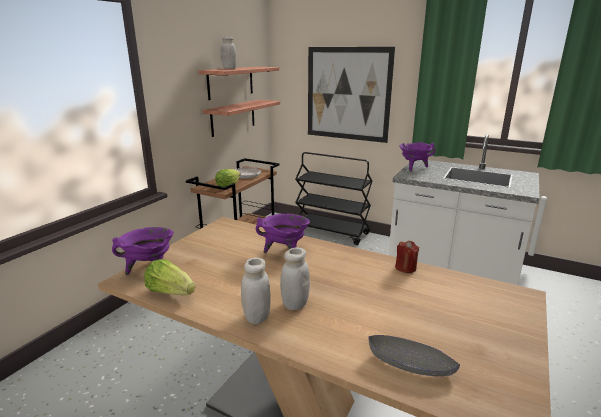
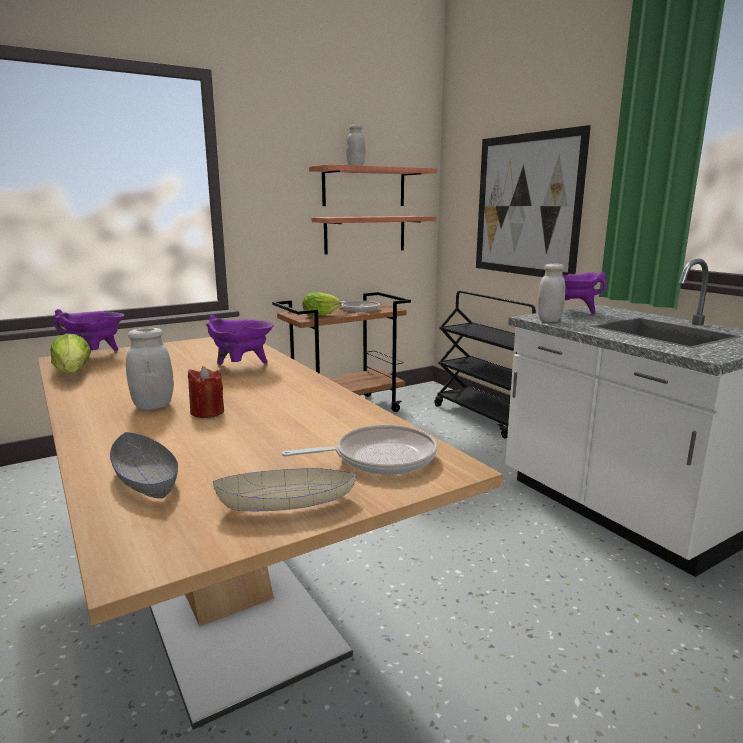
camera: 30 degrees right, 5 degrees down
white jar [241,258,271,324] -> white jar moved to [537,263,565,322]
red candle [395,241,420,273] -> red candle moved to [188,366,224,418]
none -> beige bowl [213,468,356,511]
none -> frying pan [282,425,437,475]

